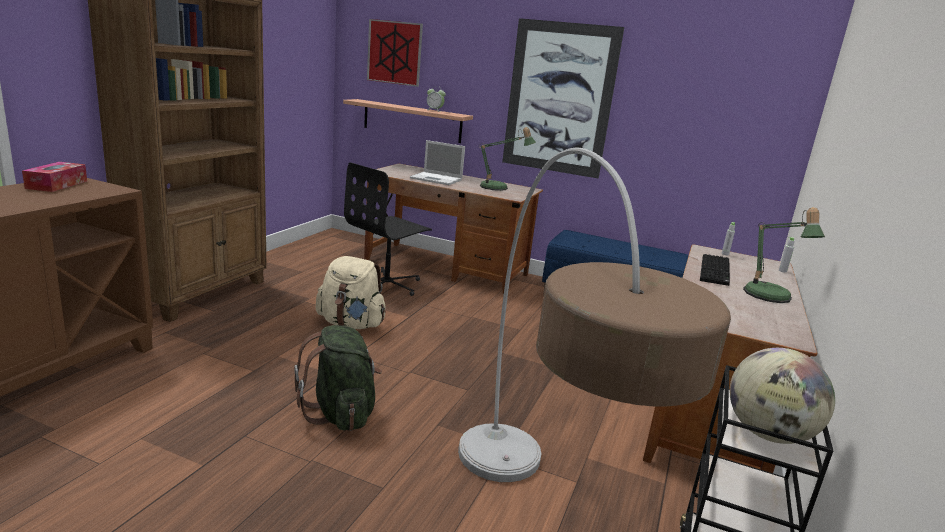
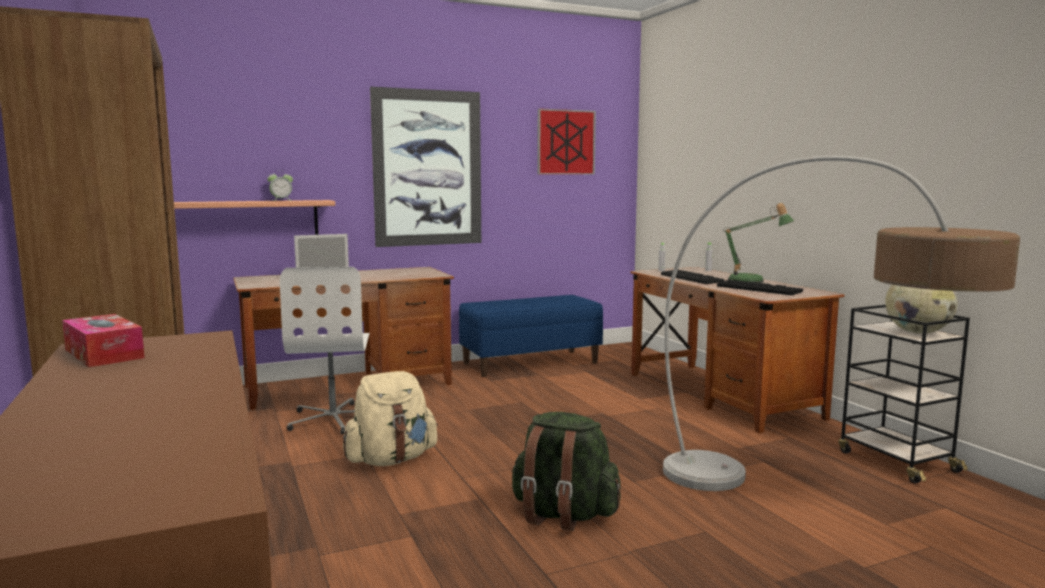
camera: 45 degrees left, 10 degrees down
black office chair [344,162,432,296] -> white office chair [280,267,370,434]
picture [367,19,423,87] -> picture moved to [537,108,596,175]
table lamp [480,127,536,191] -> none
none -> keyboard [717,279,803,295]

